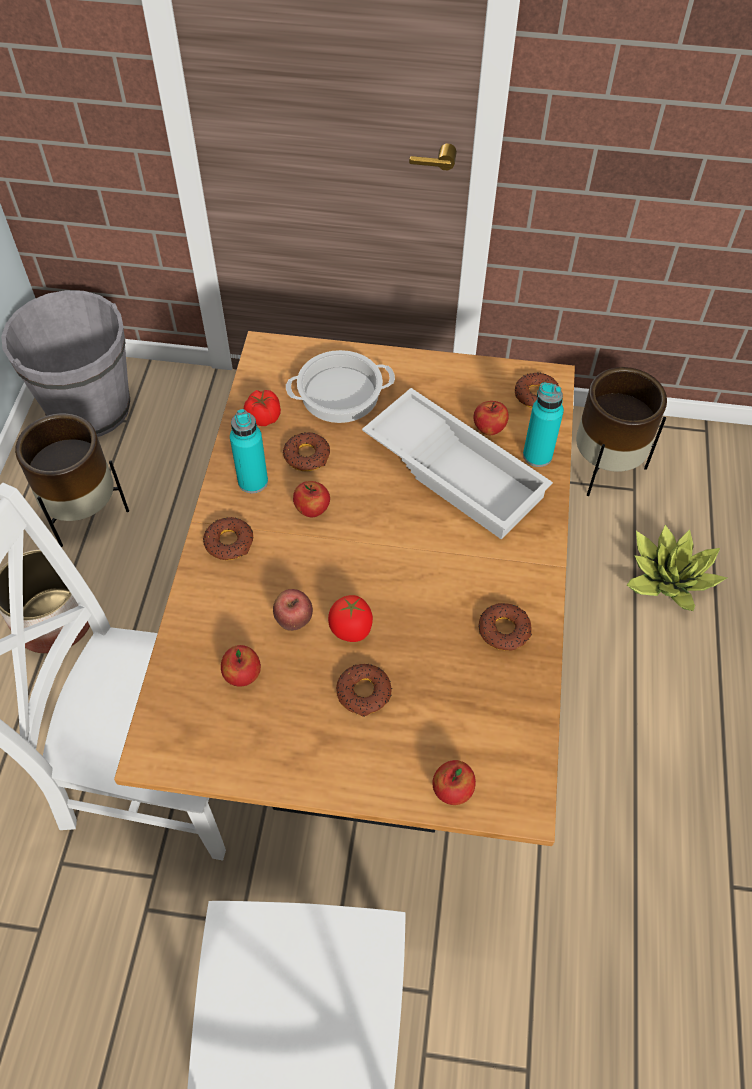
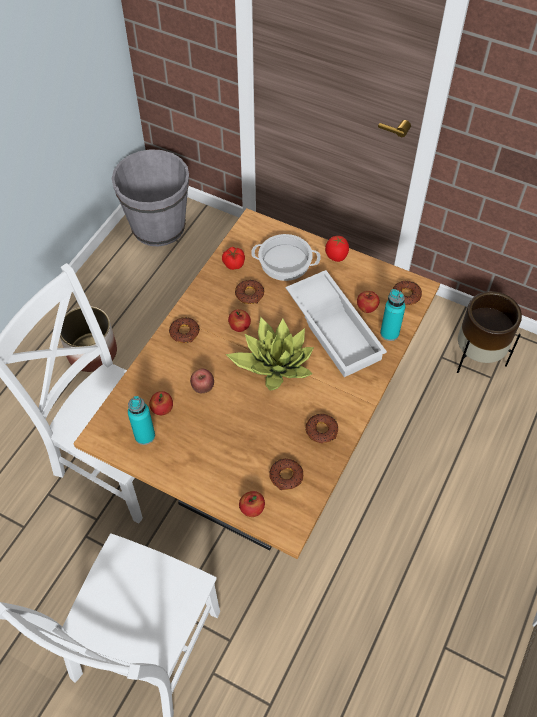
camera: 20 degrees right, 0 degrees up
brown planter [15,413,129,547] -> none
turquoise bottle [230,409,268,493] -> turquoise bottle moved to [128,396,155,445]
tomato [328,595,373,642] -> tomato moved to [325,236,349,262]
donut [336,664,392,717] -> donut moved to [269,459,303,490]
potted plant [627,525,727,611] -> potted plant moved to [226,317,314,391]

